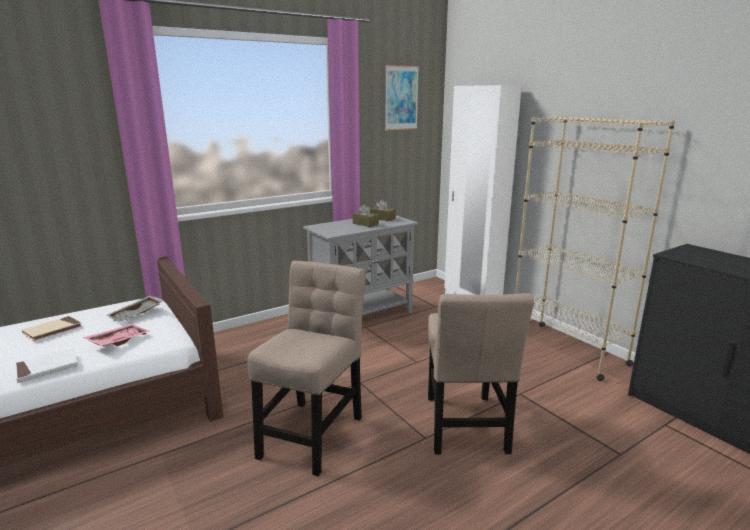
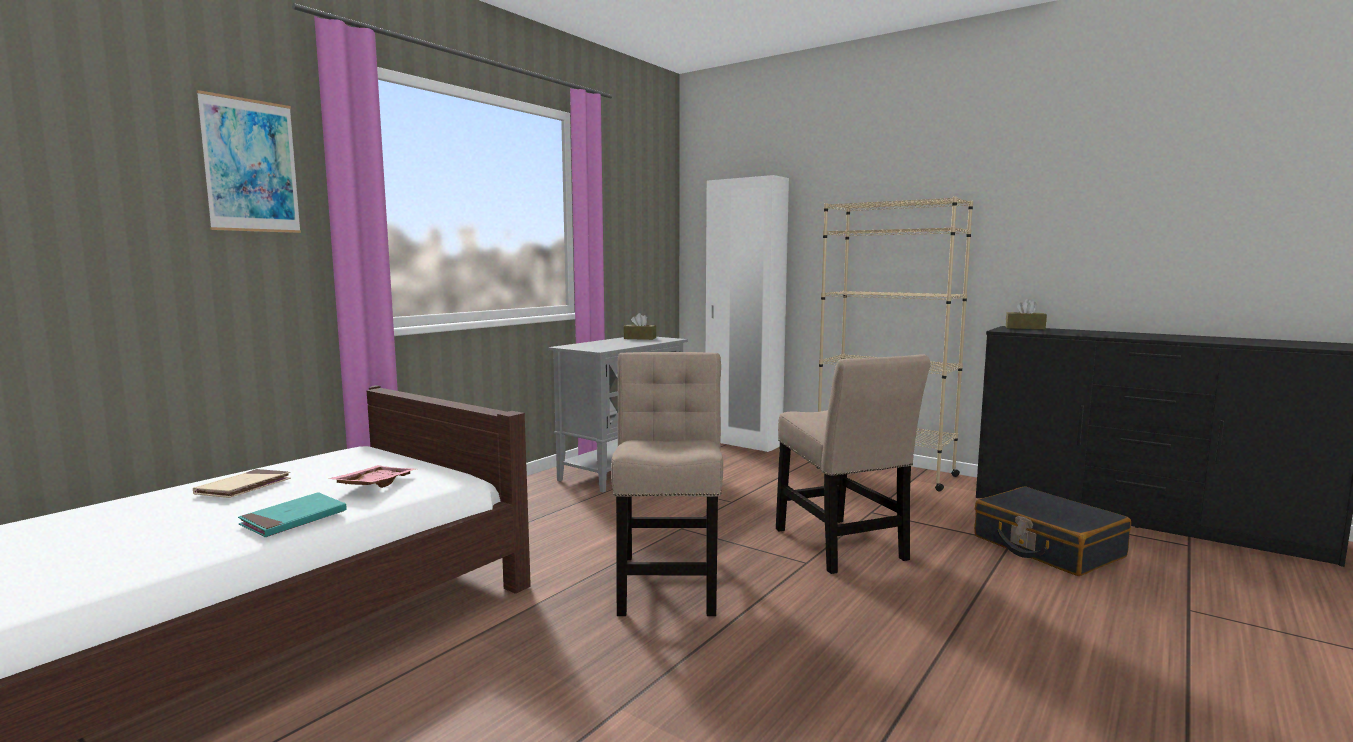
camera: 20 degrees left, 10 degrees down
white book [15,348,78,383] -> turquoise book [238,492,347,537]
grey tray [106,295,163,322] -> none
brown tissue box [353,204,379,227] -> brown tissue box moved to [1006,299,1047,330]
picture [385,65,419,130] -> picture moved to [196,90,301,233]
none -> black suitcase [974,486,1131,576]

